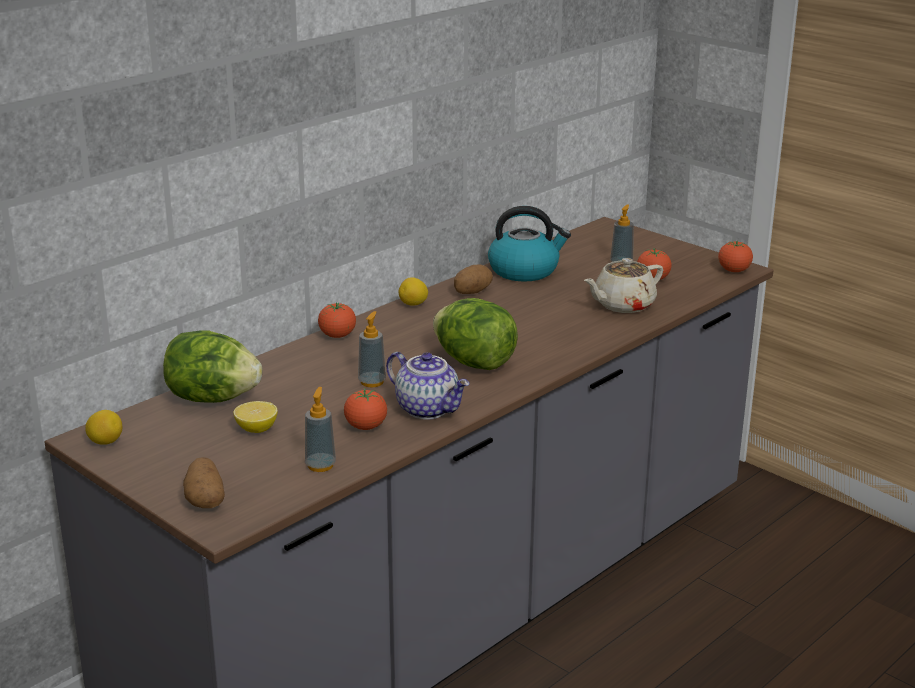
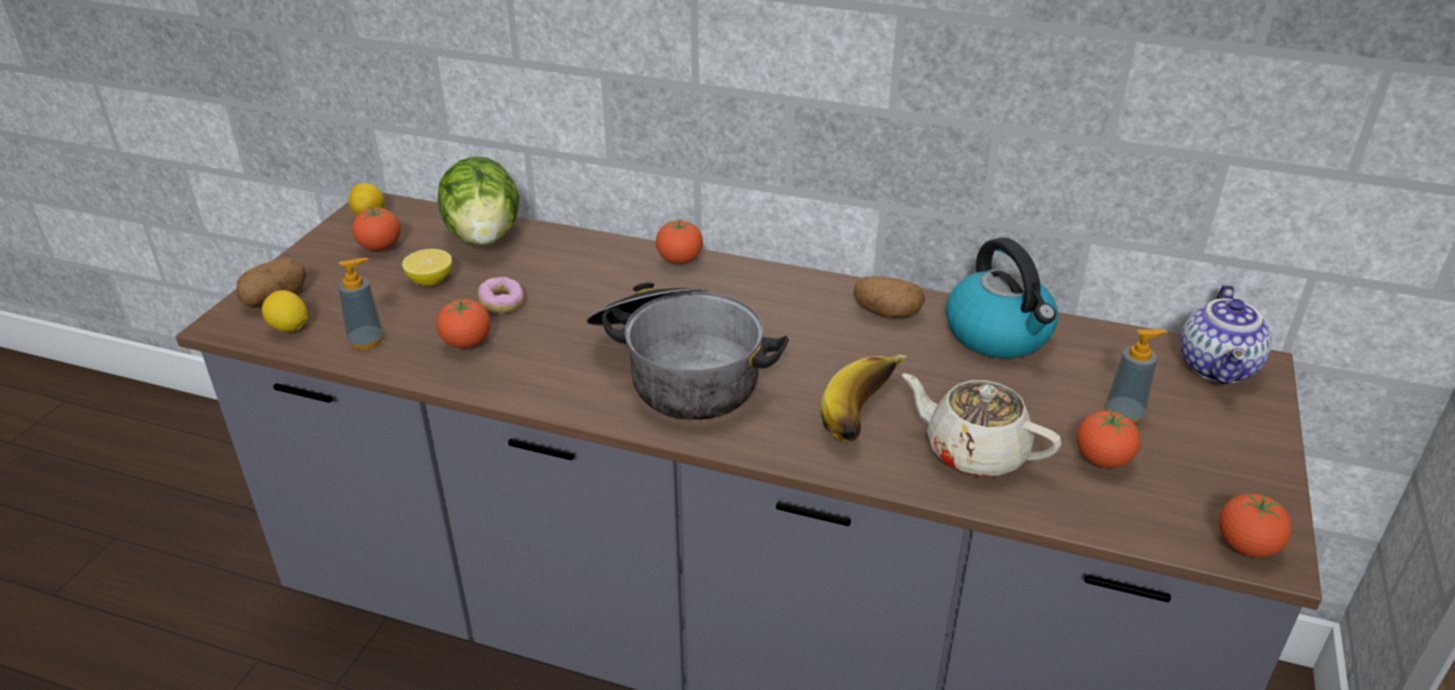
camera: 65 degrees right, 10 degrees up
soap dispenser [358,311,386,387] -> none
teapot [386,352,470,420] -> teapot moved to [1180,284,1272,384]
lemon [399,277,428,306] -> lemon moved to [262,290,308,332]
lettuce [433,298,518,370] -> cooking pot [586,282,789,420]
none -> tomato [352,206,401,251]
none -> donut [478,277,524,313]
none -> banana [821,354,907,441]

